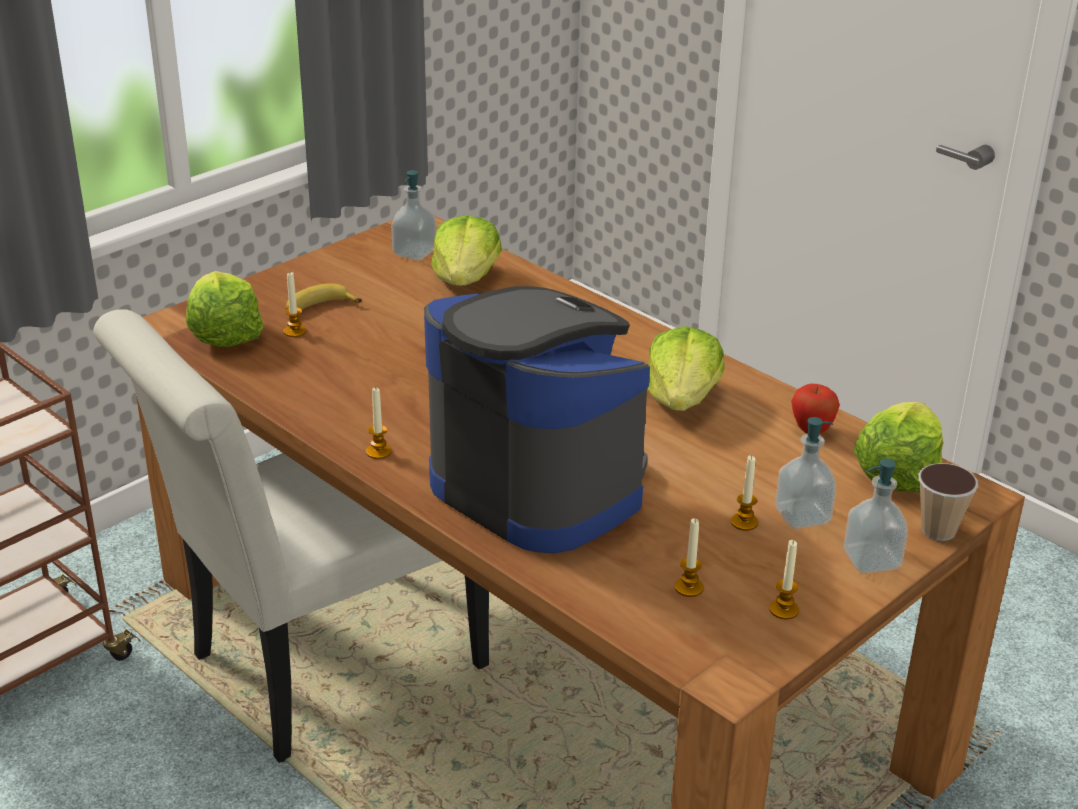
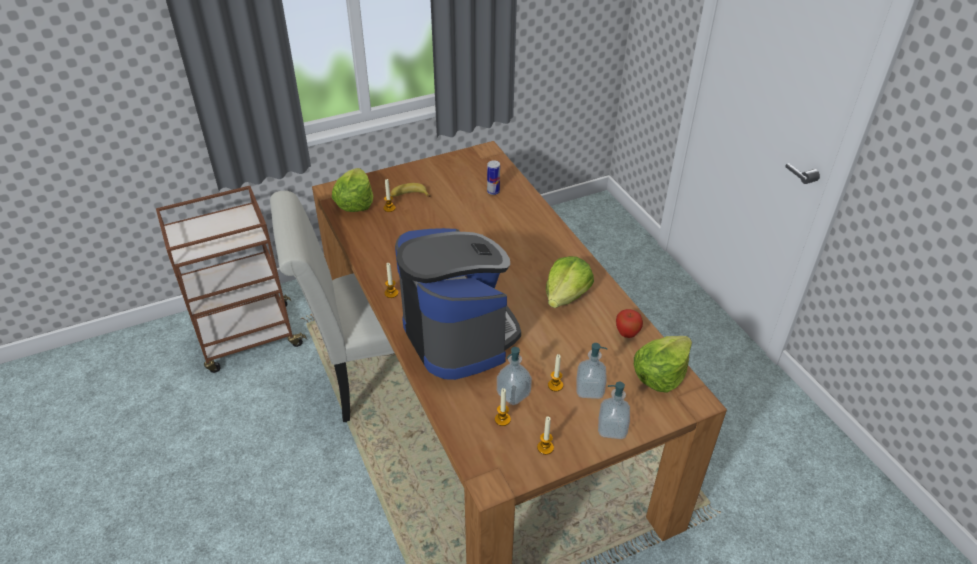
camera: 20 degrees right, 10 degrees up
soap dispenser [391,170,437,261] -> soap dispenser moved to [497,347,532,405]
lettuce [431,215,502,286] -> can [487,160,500,195]
cup [918,463,978,541] -> none

